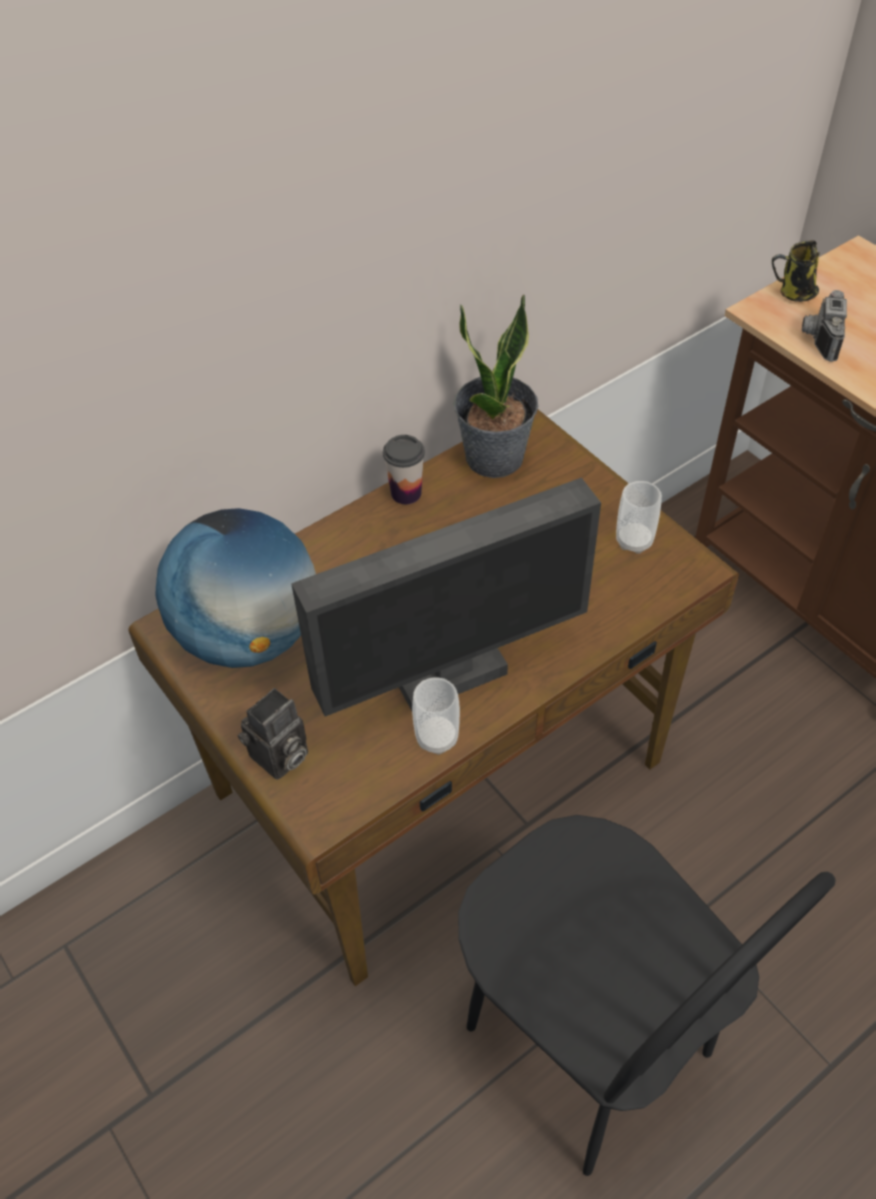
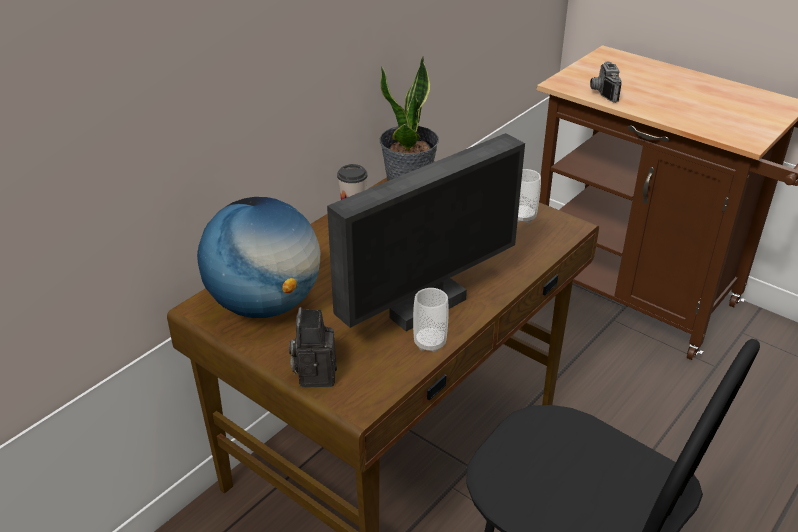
camera: 15 degrees left, 15 degrees down
camera [238,688,308,780] -> camera turned 150 degrees clockwise [289,307,337,387]
mug [772,240,820,302] -> none

